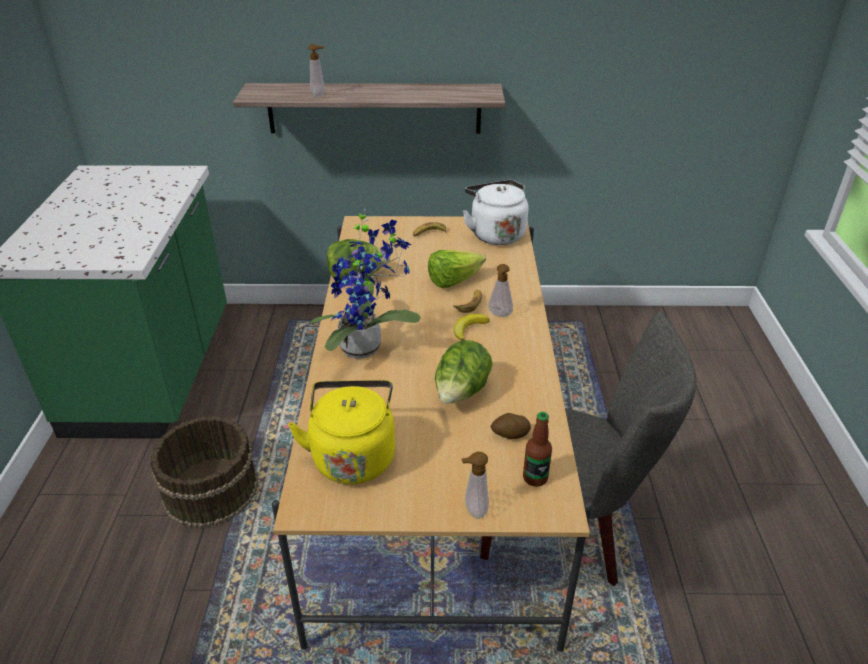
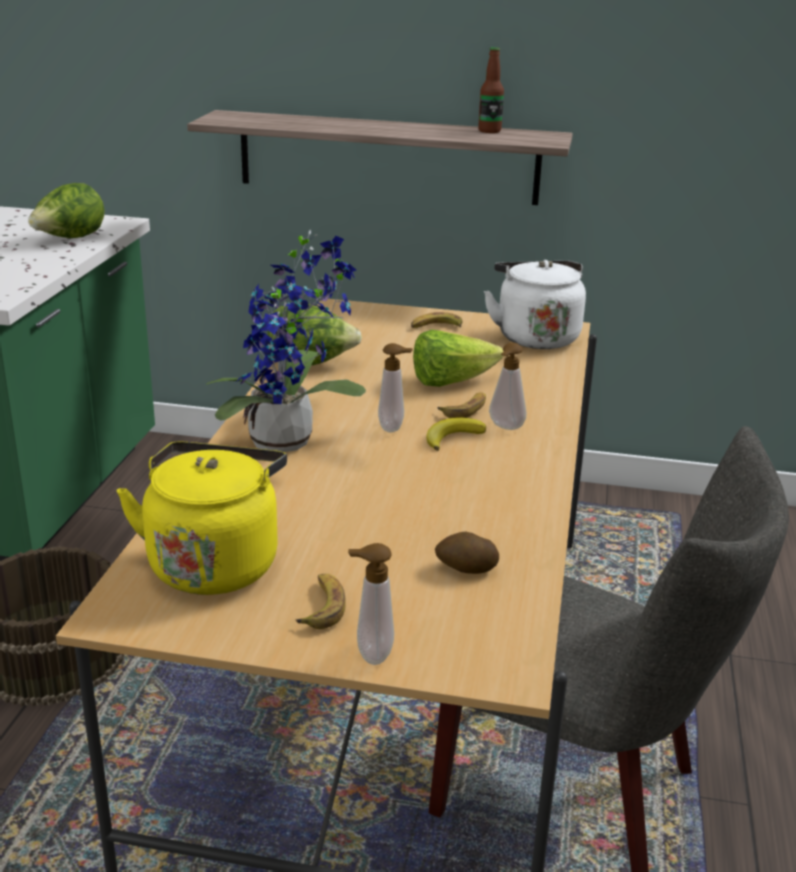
camera: 10 degrees right, 10 degrees down
soap dispenser [308,44,324,97] -> soap dispenser moved to [378,343,413,433]
lettuce [435,340,492,404] -> lettuce moved to [28,183,104,238]
bottle [523,412,552,487] -> bottle moved to [478,47,504,133]
none -> banana [295,574,346,629]

